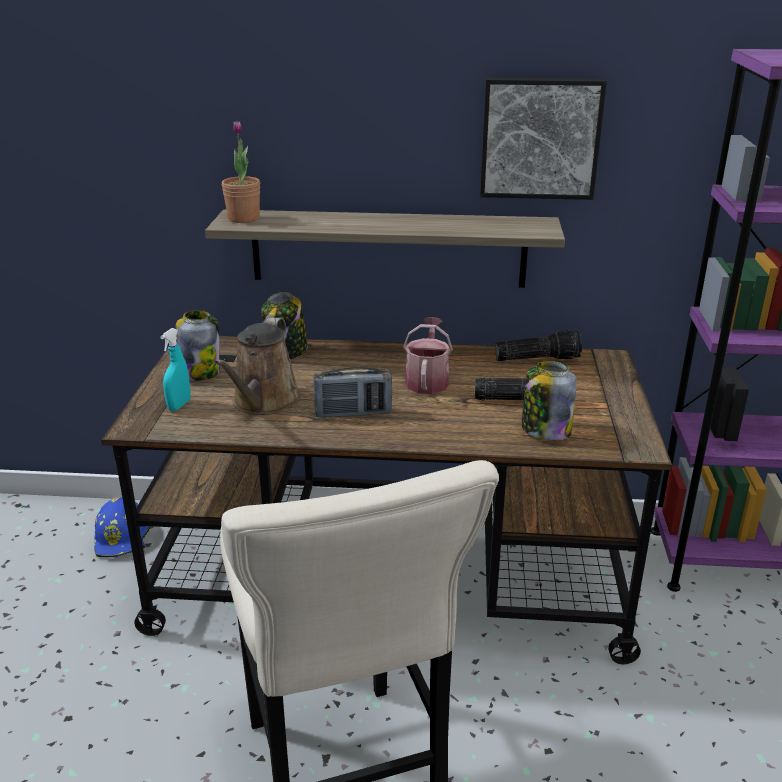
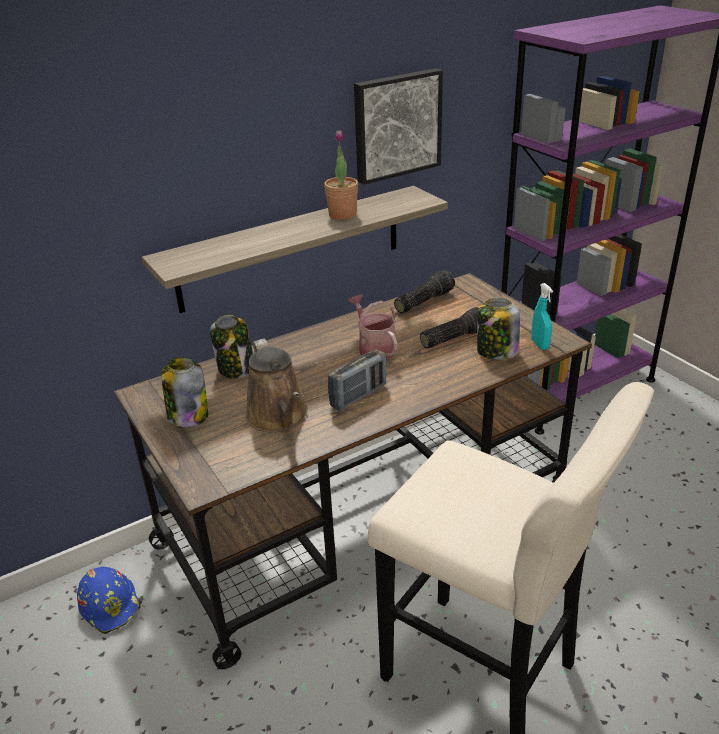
camera: 35 degrees left, 5 degrees up
turquoise spray bottle [160,328,191,411] -> turquoise spray bottle moved to [531,283,553,350]
potted plant [222,121,260,223] -> potted plant moved to [324,130,358,220]

